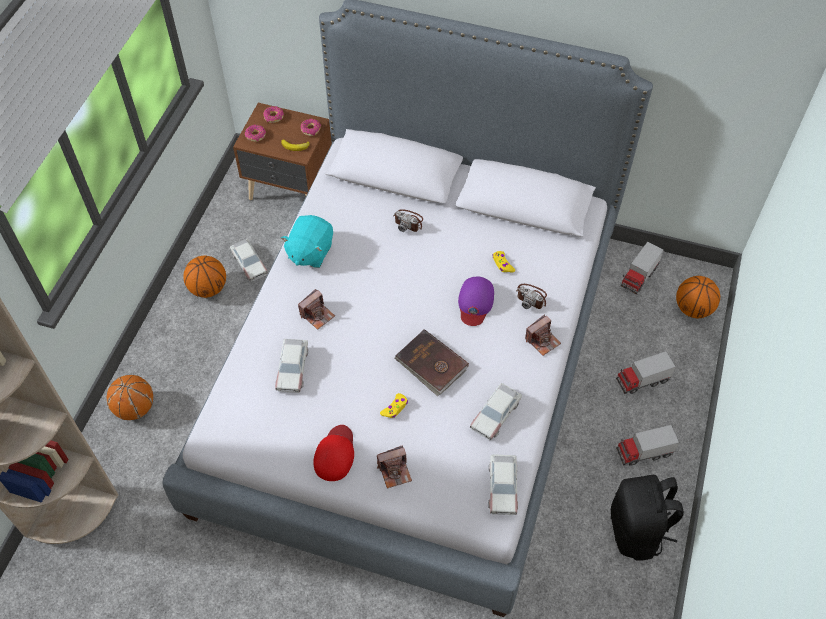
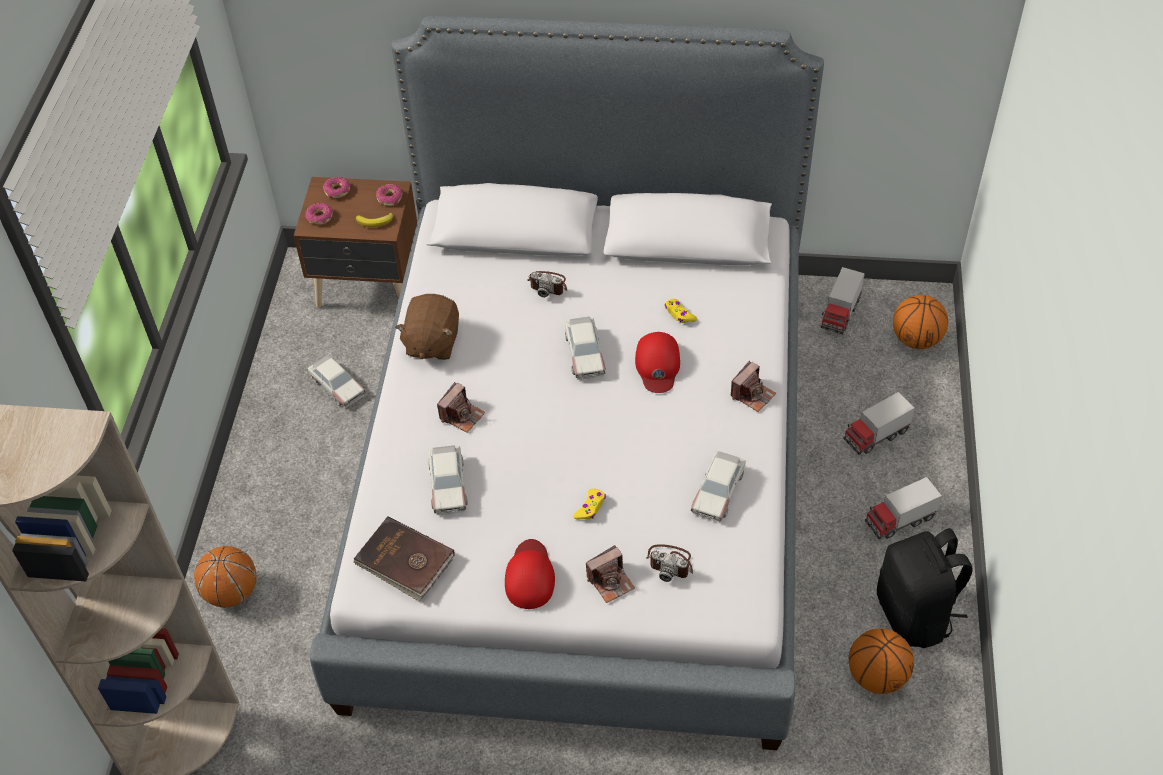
camera: 10 degrees left, 5 degrees down
basketball [183,256,226,298] -> basketball moved to [849,629,914,694]
turquoise plush toy [281,215,333,268] -> brown plush toy [395,294,459,360]
brown book [395,329,469,396] -> brown book moved to [353,516,455,601]
purple cap [458,277,494,326] -> red cap [635,332,680,393]
toy car [488,454,518,515] -> toy car moved to [565,317,606,380]
camera [515,284,547,309] -> camera moved to [646,544,693,582]

